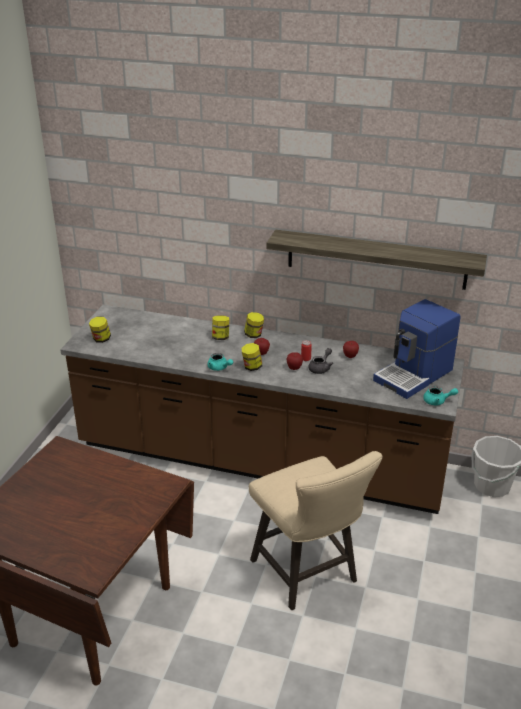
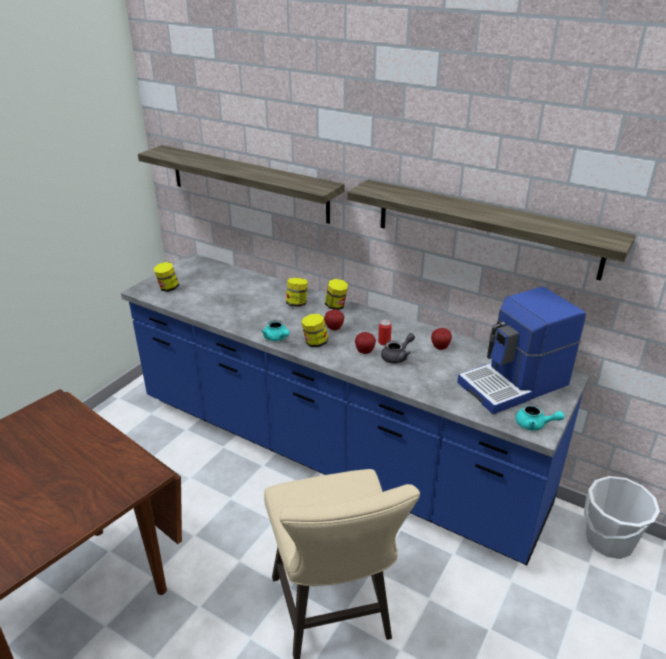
camera: 15 degrees right, 0 degrees up
brown counter [60,305,465,514] -> blue counter [121,253,590,565]
none -> shelf [138,145,345,224]

